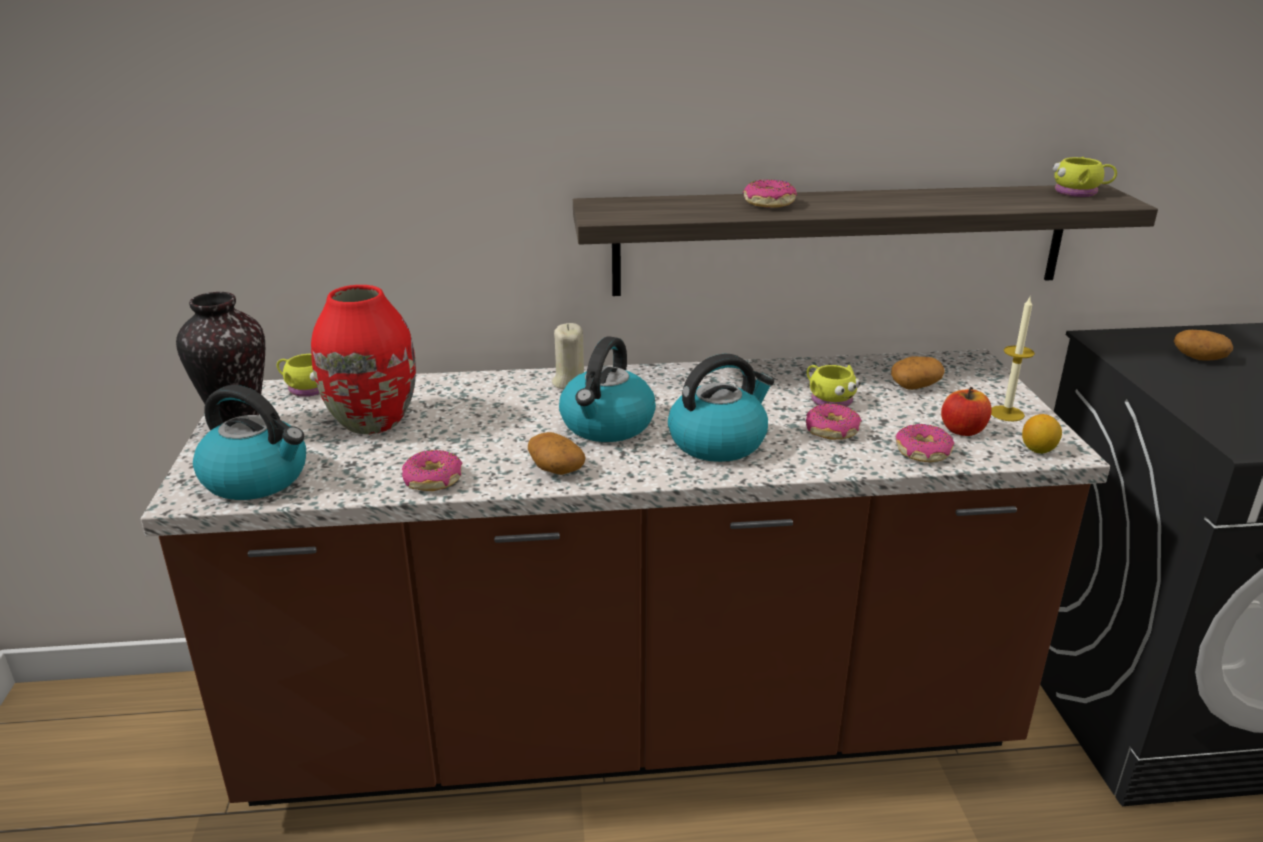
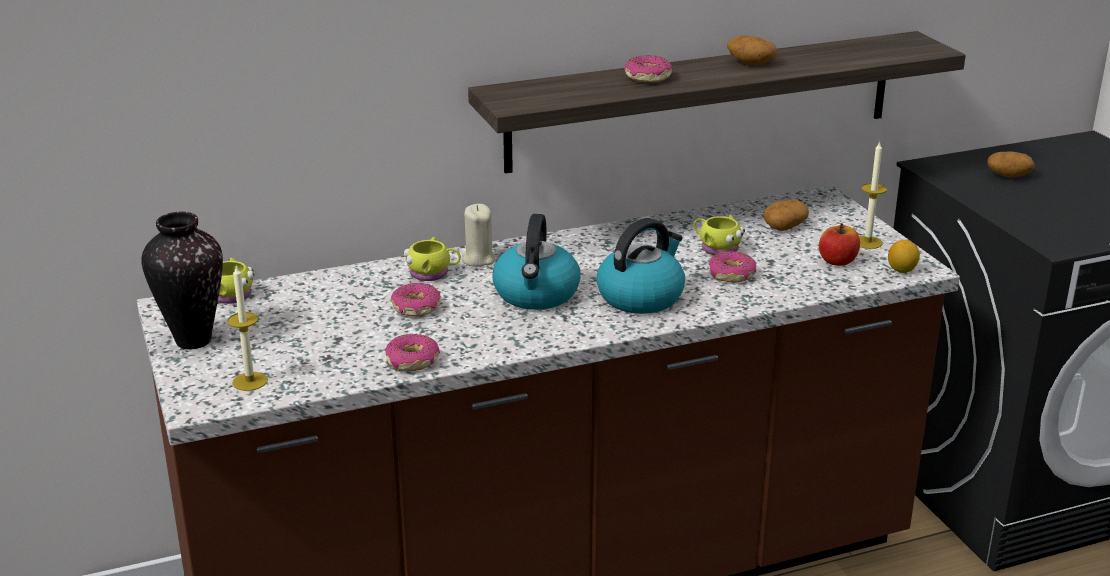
camera: 15 degrees left, 0 degrees up
kettle [193,385,306,500] -> candle [227,266,268,391]
red vase [311,285,416,434] -> none
potato [528,432,586,475] -> potato moved to [727,35,778,65]
donut [896,424,954,462] -> donut moved to [391,283,441,316]
yellow mug [1053,157,1117,197] -> yellow mug moved to [403,237,461,281]

